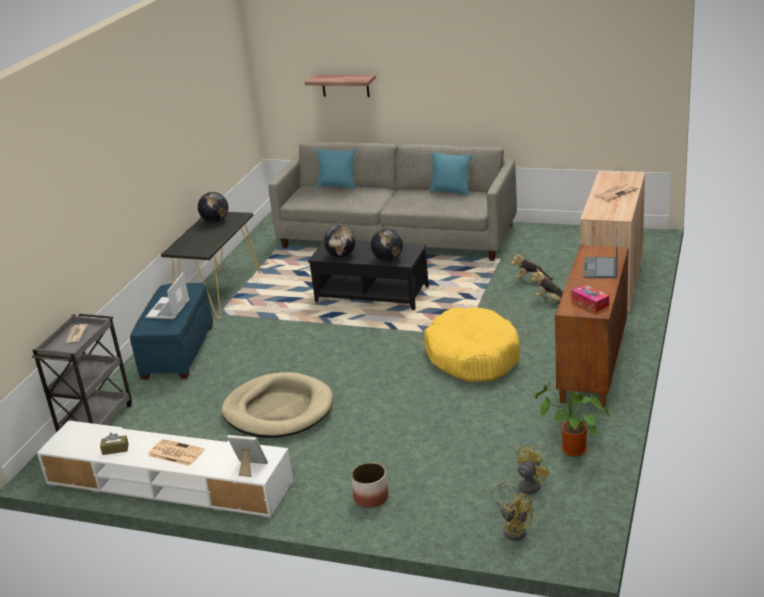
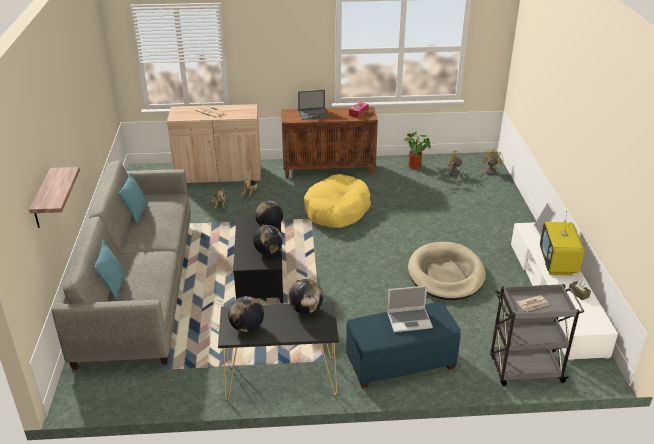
camera: 115 degrees left, 5 degrees up
newspaper [148,439,204,466] -> television [540,210,585,275]
planter [351,462,389,508] -> none
none -> globe [289,279,323,314]

